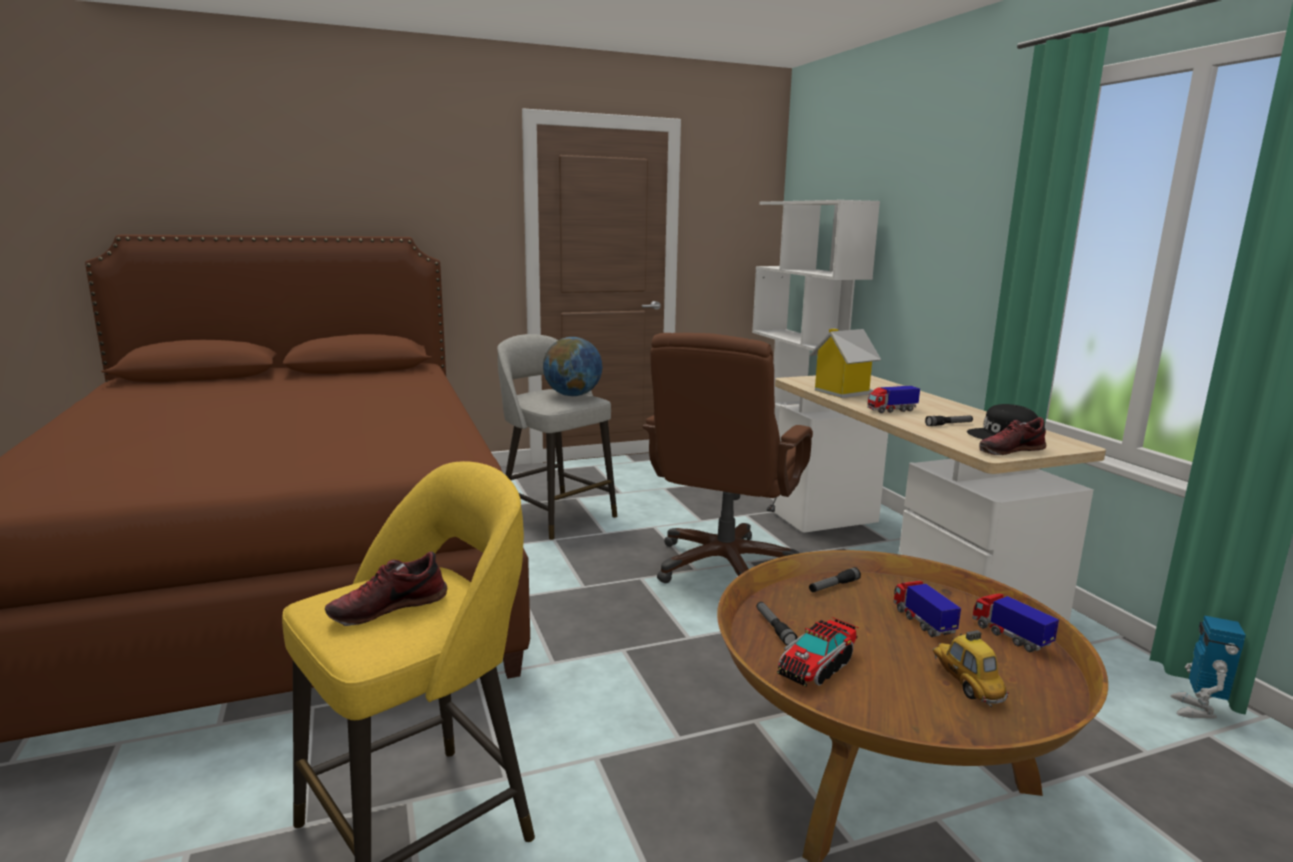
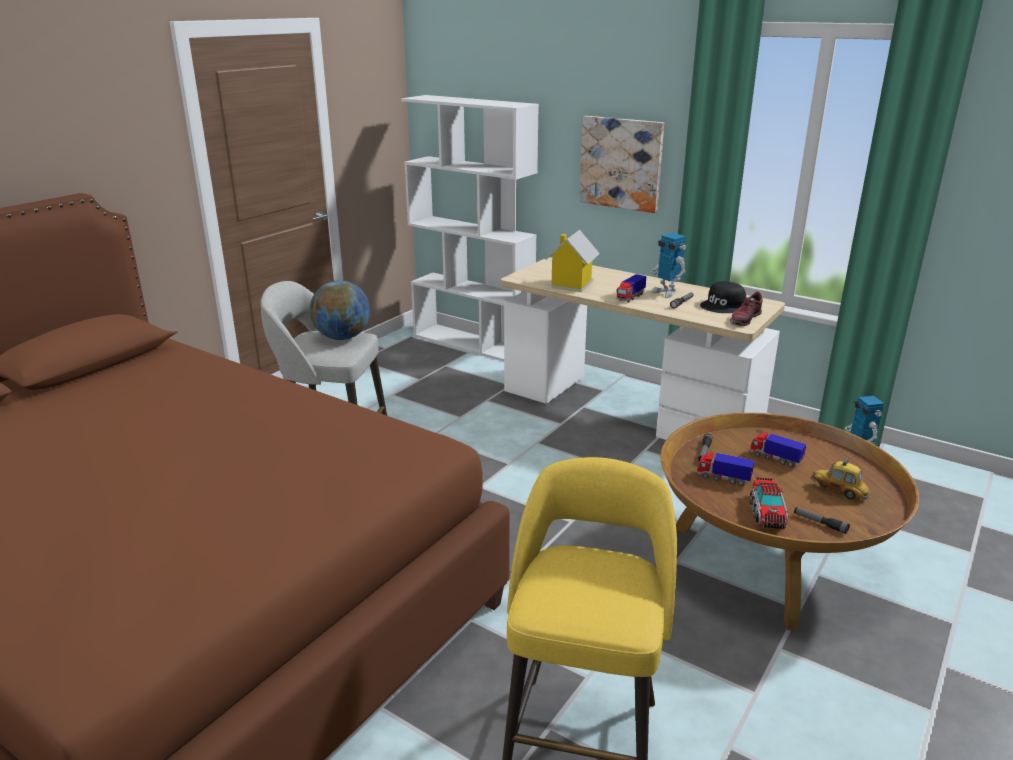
camera: 35 degrees left, 10 degrees up
shoe [325,551,447,626] -> none
brown office chair [642,333,813,583] -> none
flashlight [756,602,798,646] -> flashlight moved to [794,507,850,534]
toy truck [972,594,1059,652] -> toy truck moved to [697,452,755,486]
none -> picture [579,116,664,213]
none -> toy robot [650,233,686,298]

